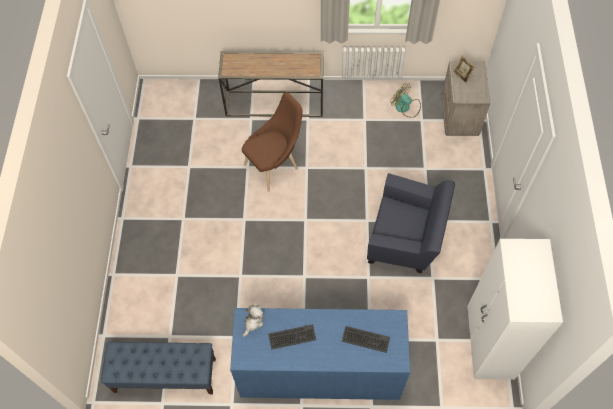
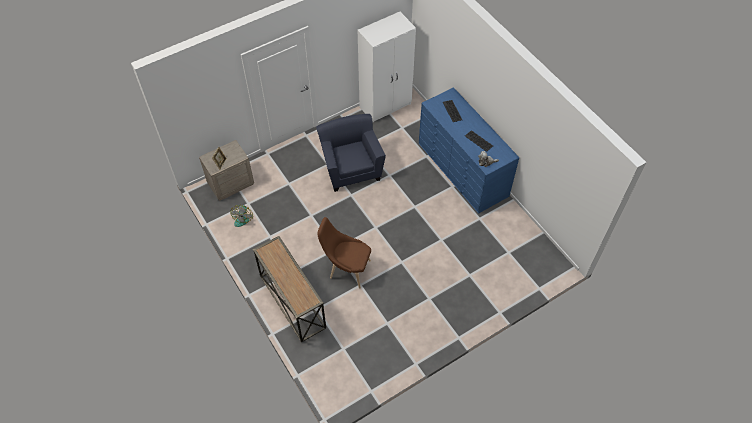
camera: 125 degrees left, 5 degrees down
blue bench [101,342,216,394] -> none

